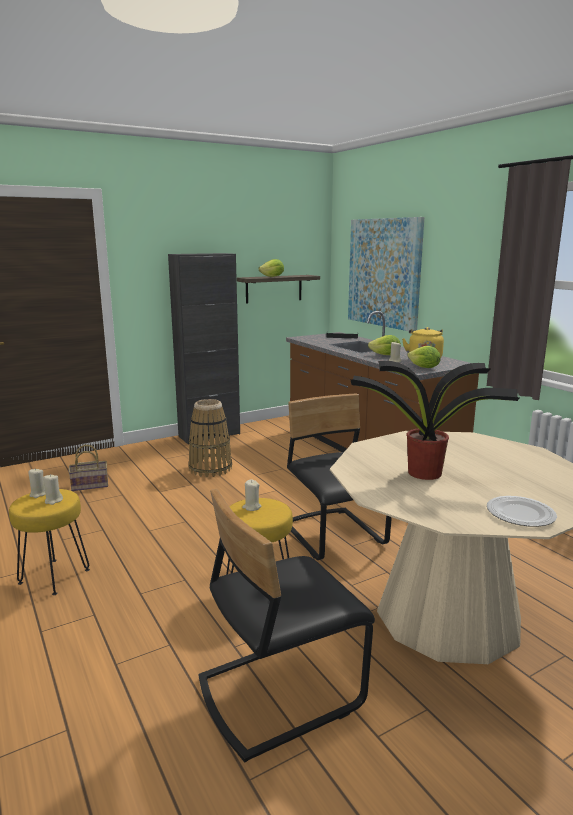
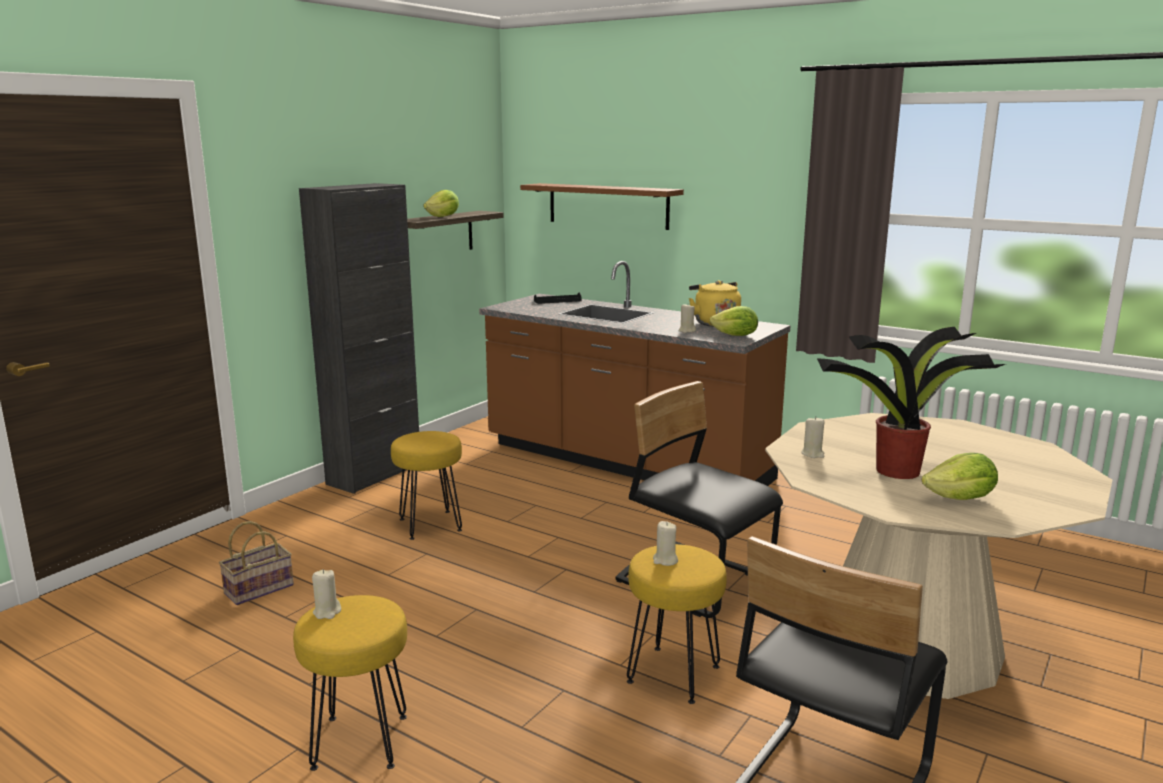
camera: 25 degrees left, 0 degrees up
beige candle [43,474,63,505] -> beige candle moved to [802,416,825,458]
basket [188,399,232,477] -> yellow stool [391,431,462,540]
picture [348,217,424,331] -> brown shelf [520,183,684,230]
lettuce [368,335,401,355] -> lettuce moved to [922,453,998,500]
plate [487,496,557,527] -> none

